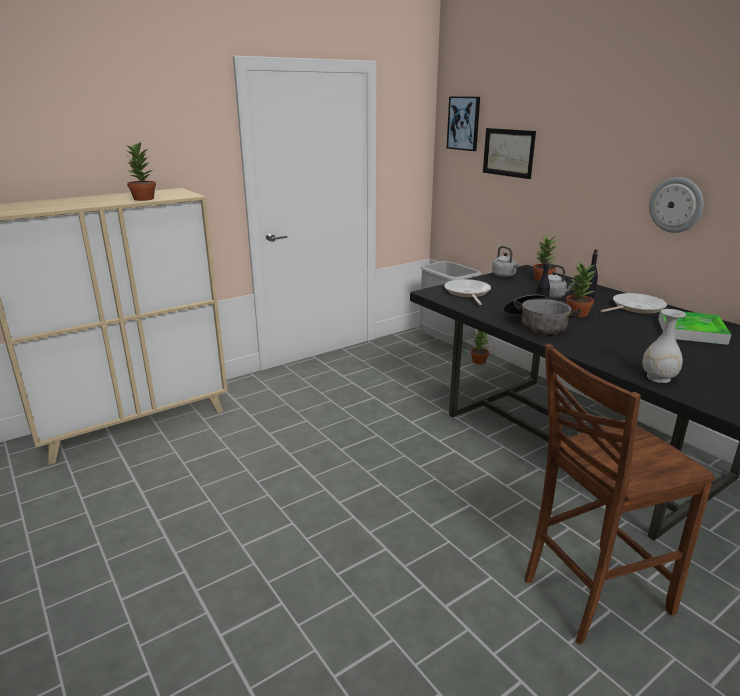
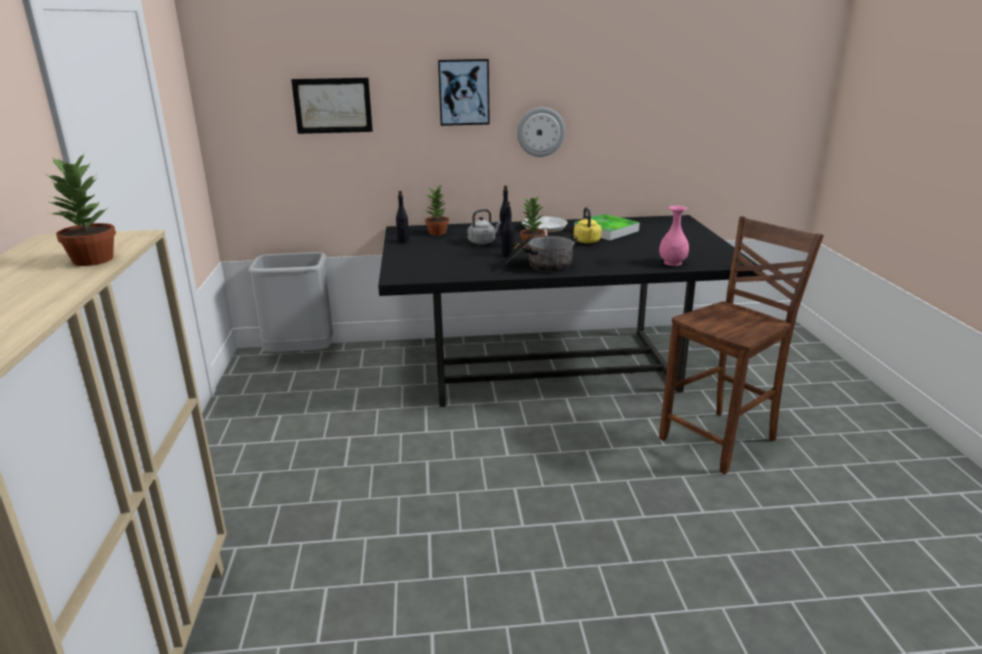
camera: 60 degrees left, 0 degrees up
frying pan [444,279,491,305] -> none
picture [447,96,480,151] -> picture moved to [438,59,490,126]
potted plant [470,330,489,364] -> none
grey kettle [492,246,519,277] -> black bottle [396,191,409,243]
brown chair [525,343,715,645] -> brown chair turned 135 degrees counterclockwise [659,216,824,474]
white vase [642,309,686,383] -> pink vase [659,206,689,266]
none -> yellow kettle [574,207,602,243]

